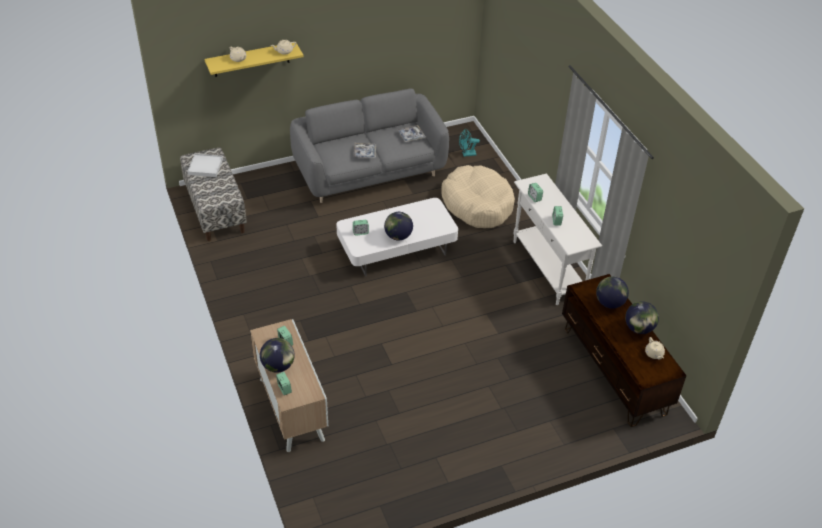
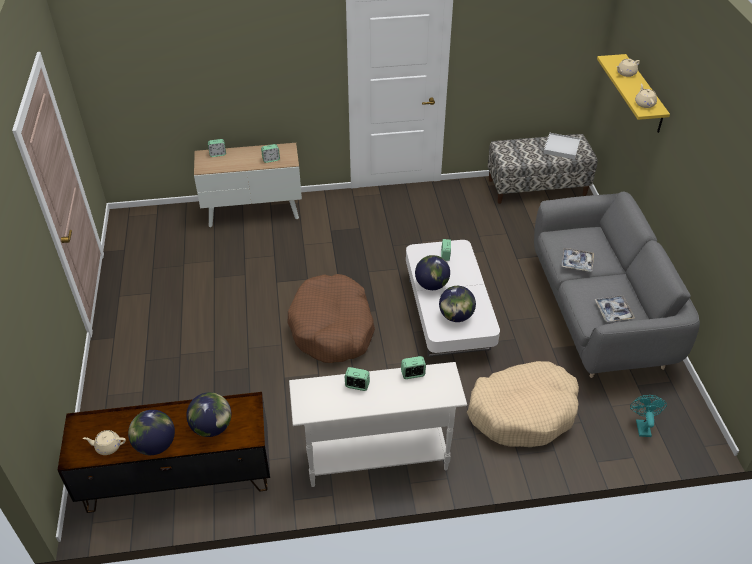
camera: 105 degrees right, 0 degrees up
globe [260,338,295,373] -> globe moved to [439,286,476,322]
none -> brown dog bed [288,274,375,363]

